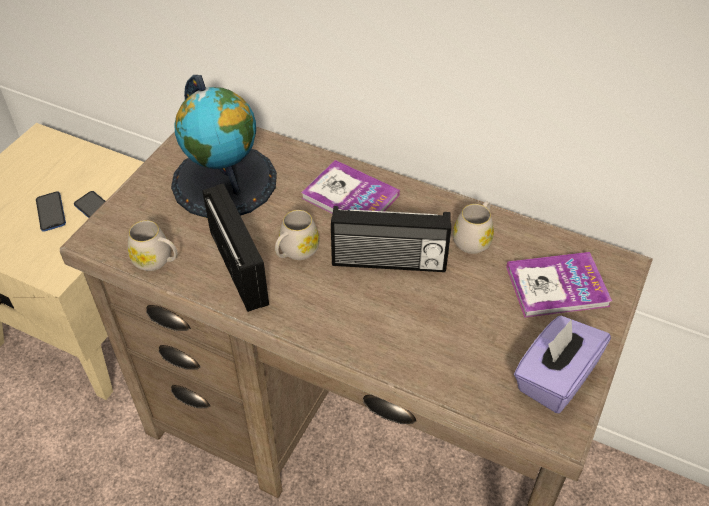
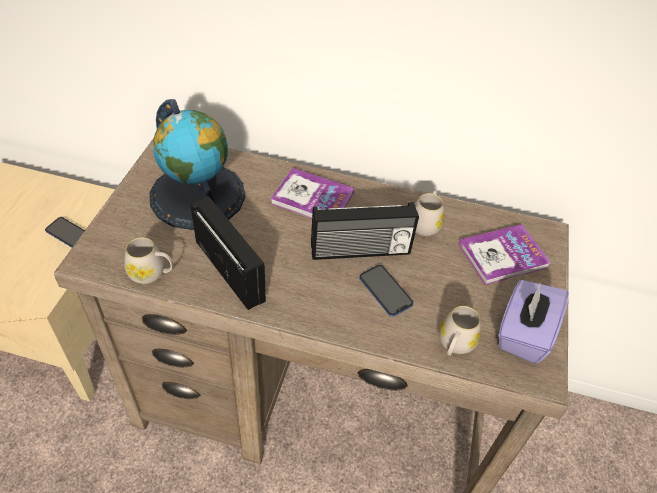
camera: 15 degrees left, 0 degrees up
phone [36,191,66,232] -> phone moved to [359,265,413,317]
white mug [275,210,320,260] -> white mug moved to [439,306,481,356]

